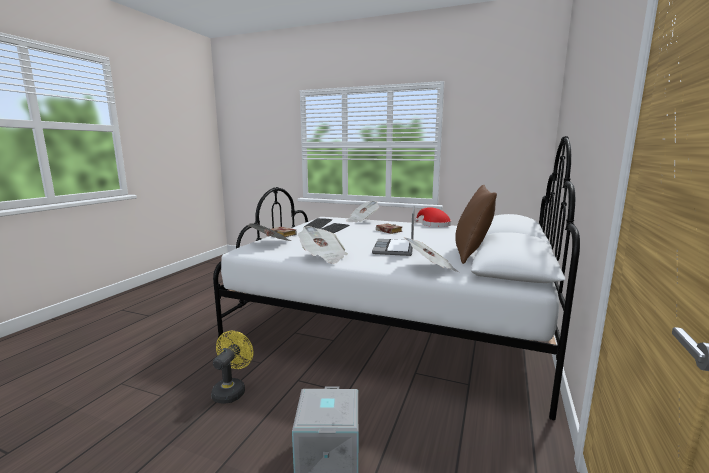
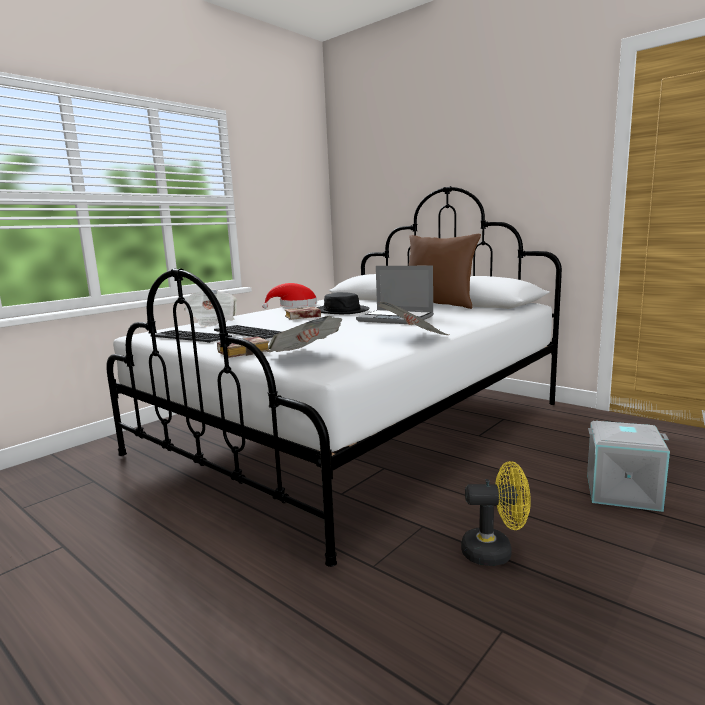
camera: 70 degrees left, 0 degrees up
yellow fan [211,331,253,404] -> yellow fan turned 150 degrees clockwise [461,461,531,566]
newspaper [404,237,459,272] -> none
none -> black hat [316,292,370,314]

